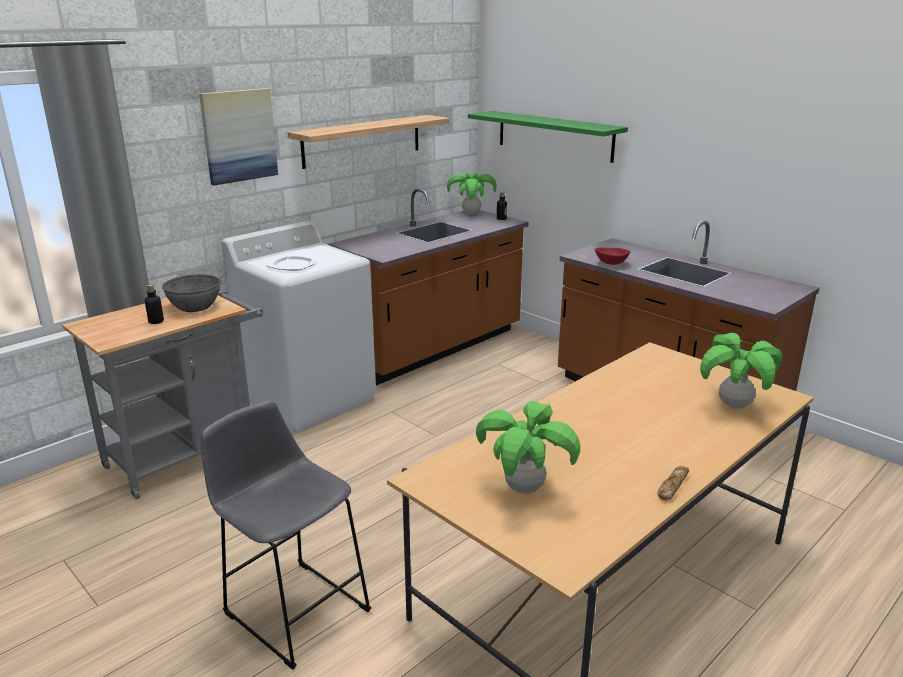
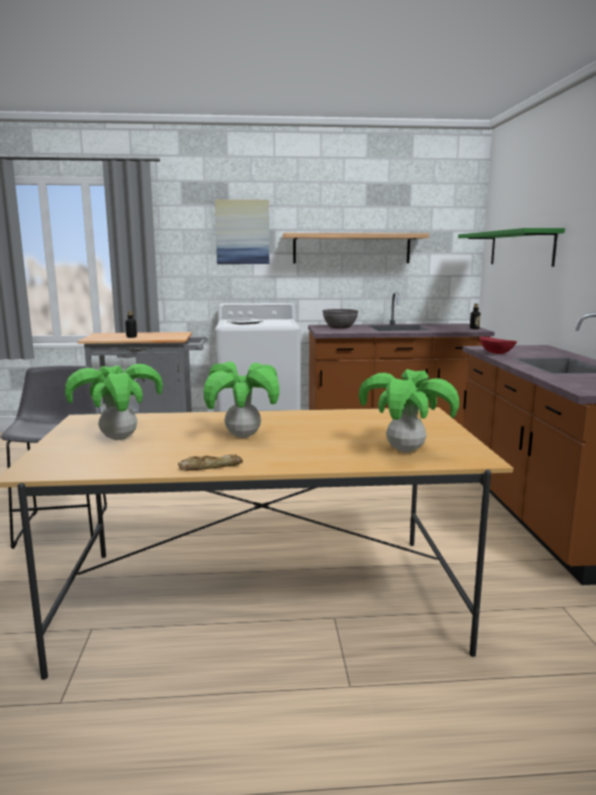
camera: 40 degrees right, 10 degrees down
grey bowl [162,274,221,312] -> grey bowl moved to [322,309,359,328]
potted plant [447,173,497,214] -> potted plant moved to [204,362,280,438]

